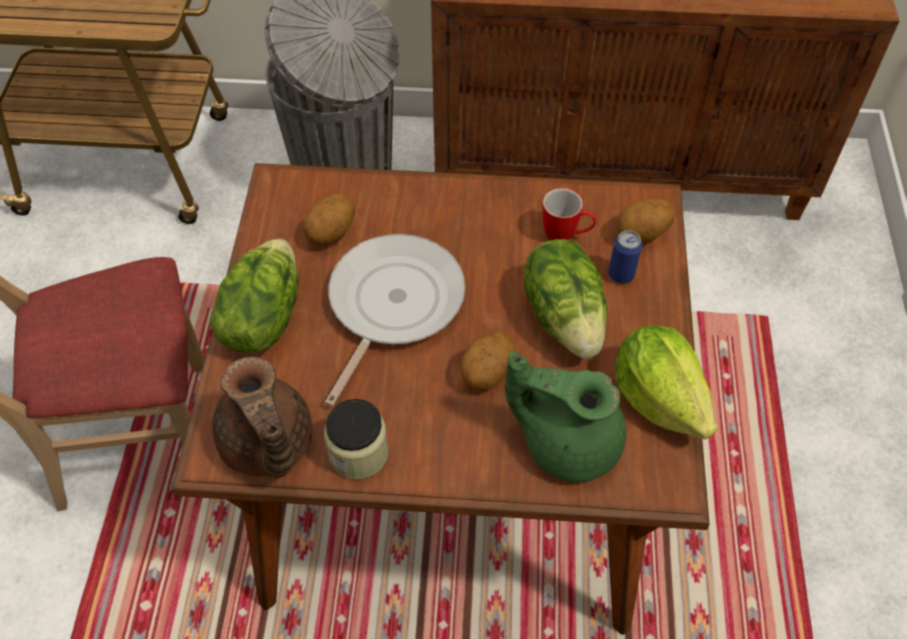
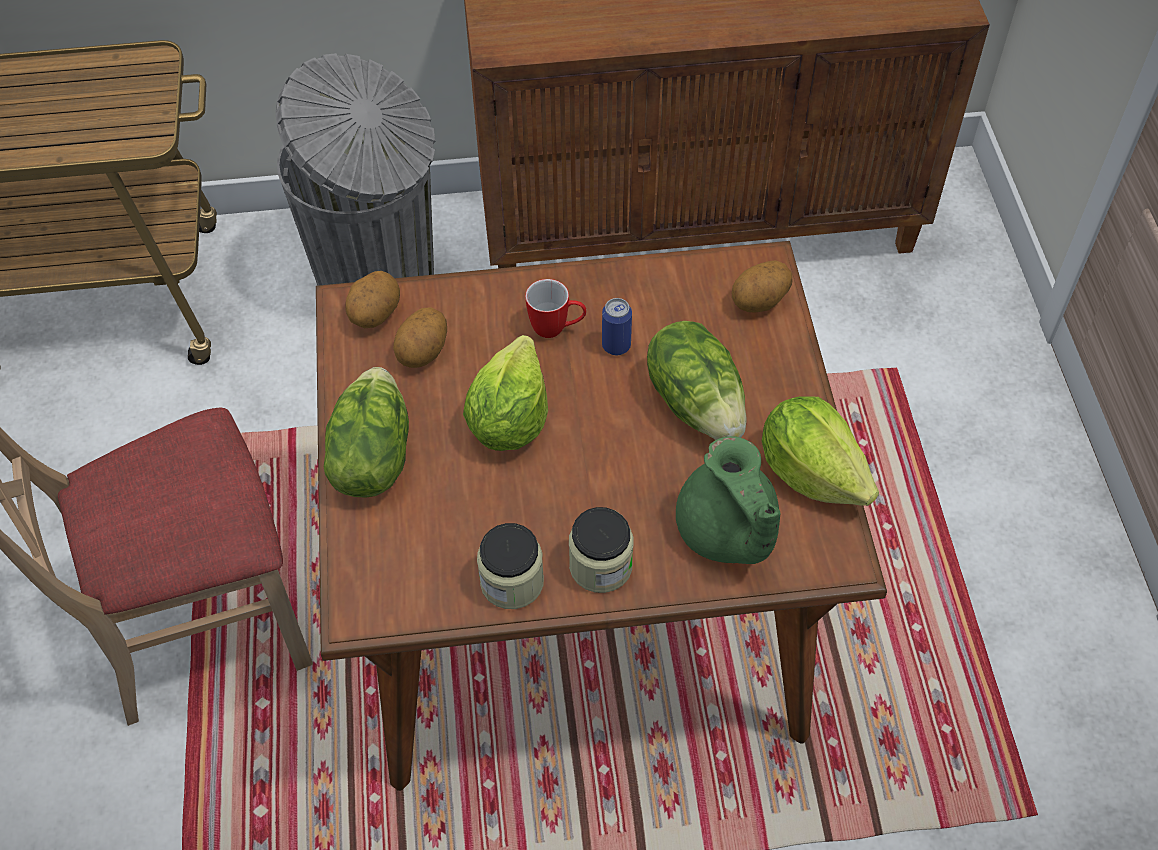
camera: 10 degrees left, 0 degrees up
brown teapot [212,357,312,478] -> none
frying pan [325,234,465,406] -> lettuce [463,335,548,451]
potato [460,332,517,390] -> potato moved to [345,271,400,328]
green teapot [505,352,626,482] -> green teapot turned 120 degrees counterclockwise [676,436,781,564]
mug [543,188,596,240] -> mug moved to [525,279,587,338]
can [608,230,642,284] -> can moved to [602,298,632,355]
none -> jar [569,507,634,593]

